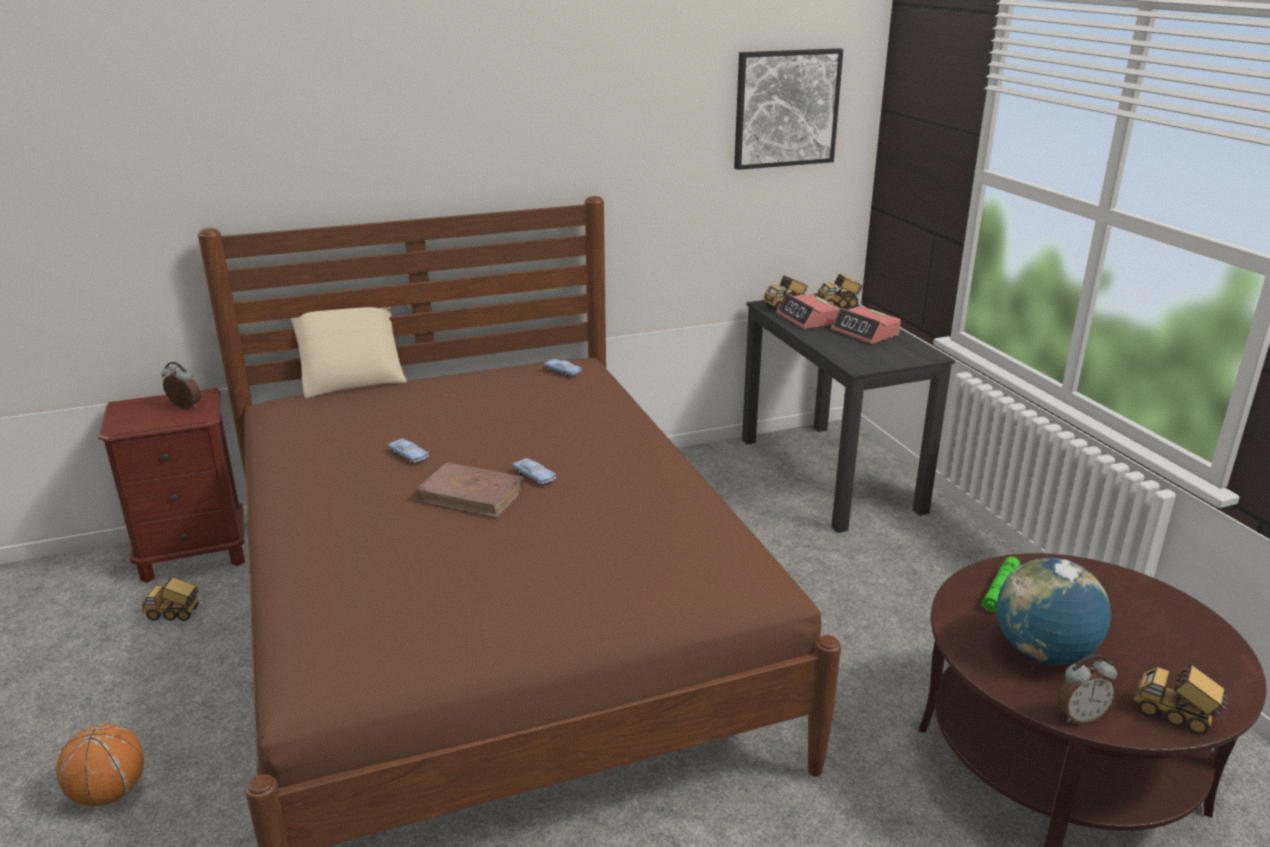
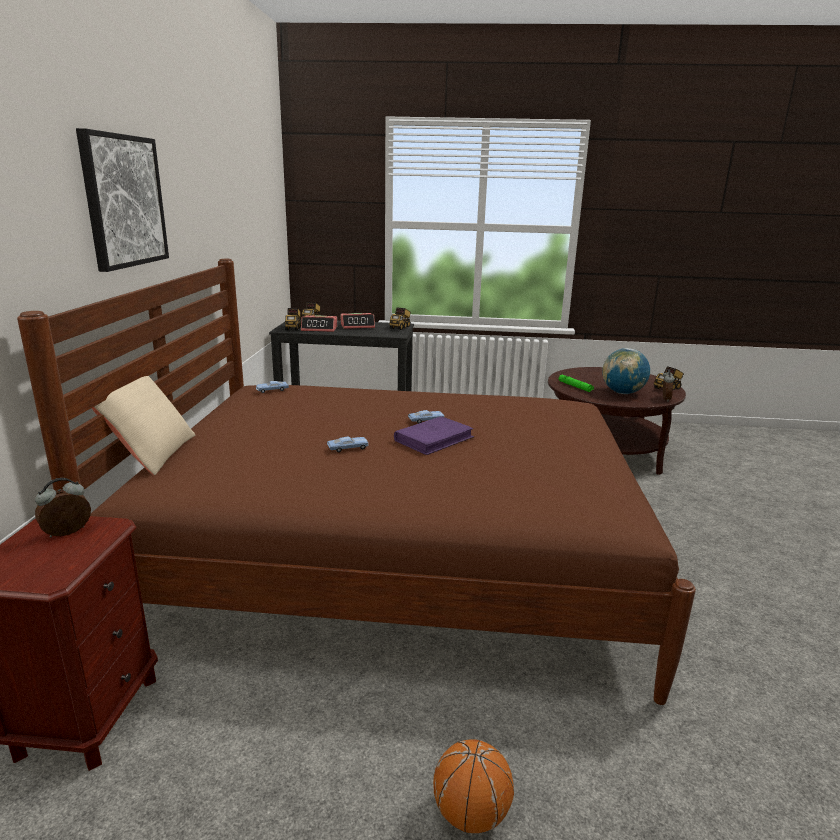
camera: 65 degrees left, 5 degrees down
toy truck [142,577,199,621] -> toy truck moved to [389,307,411,330]
brown book [415,463,524,518] -> purple book [394,416,474,455]
picture [734,48,843,170] -> picture moved to [76,128,169,272]

